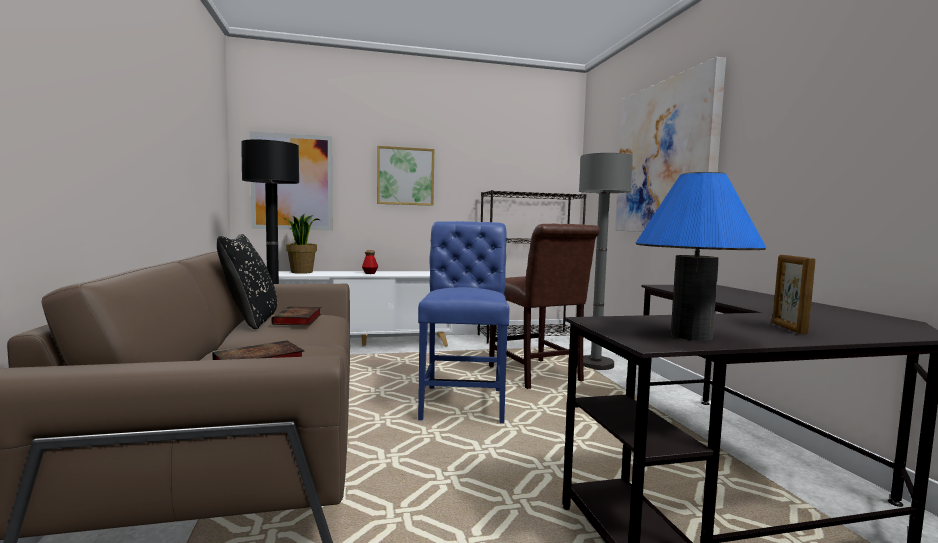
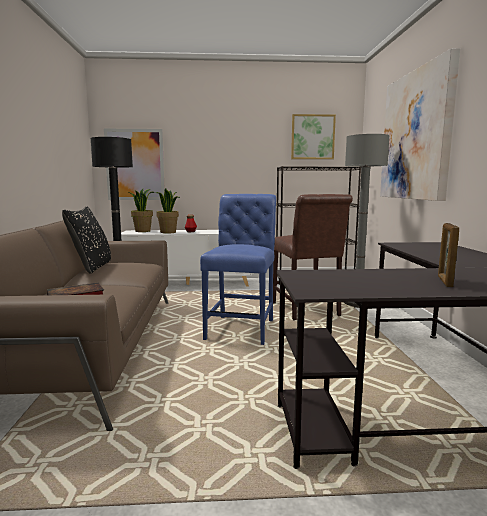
camera: 10 degrees right, 5 degrees up
book [271,306,321,326] -> none
picture [377,146,434,206] -> picture moved to [291,114,336,159]
blue table lamp [636,172,766,341] -> none
none -> potted plant [156,189,180,234]

